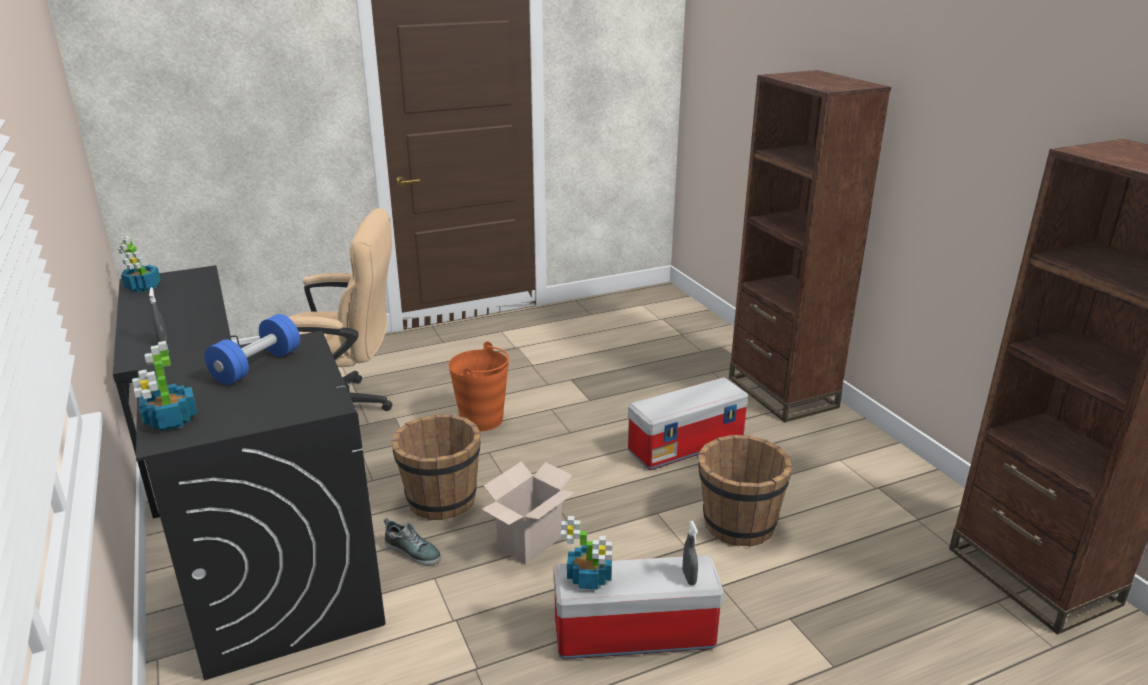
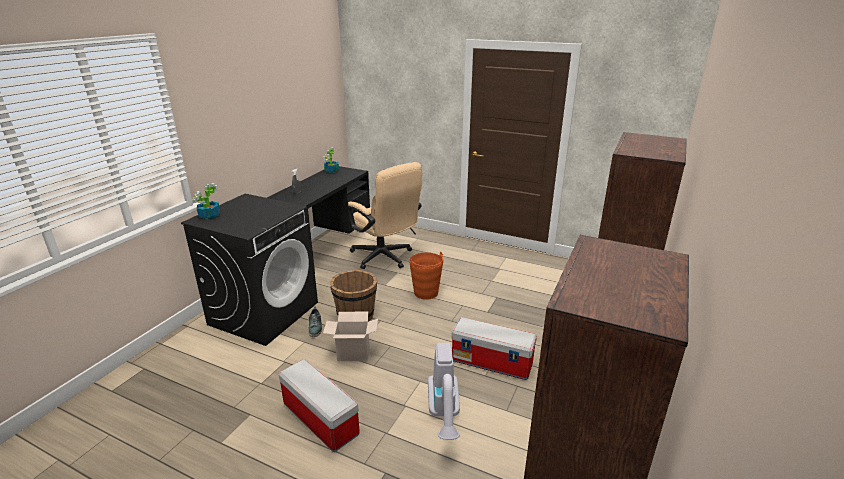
camera: 50 degrees right, 0 degrees up
blue dumbbell [205,314,300,385] -> none
potted plant [561,516,612,589] -> none
grey spray bottle [683,521,698,585] -> none
brown bucket [698,435,793,547] -> vacuum cleaner [428,343,460,440]

